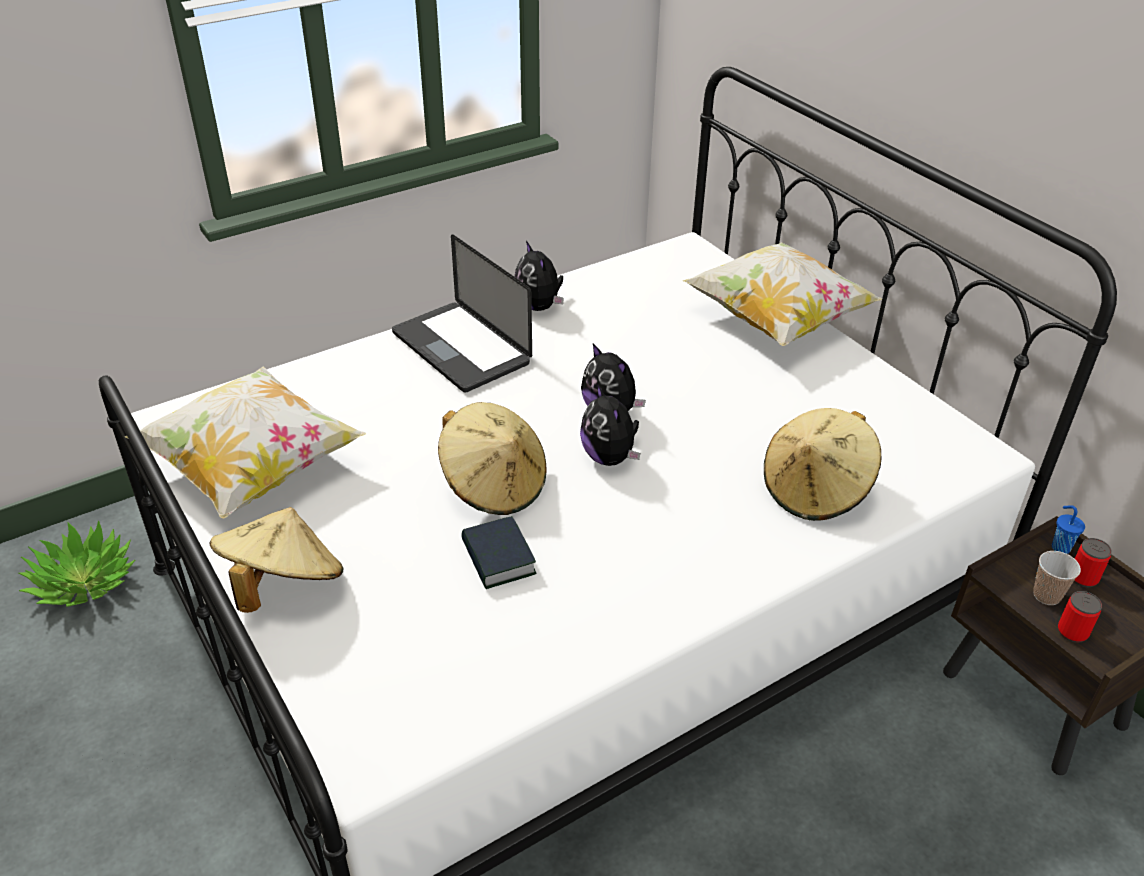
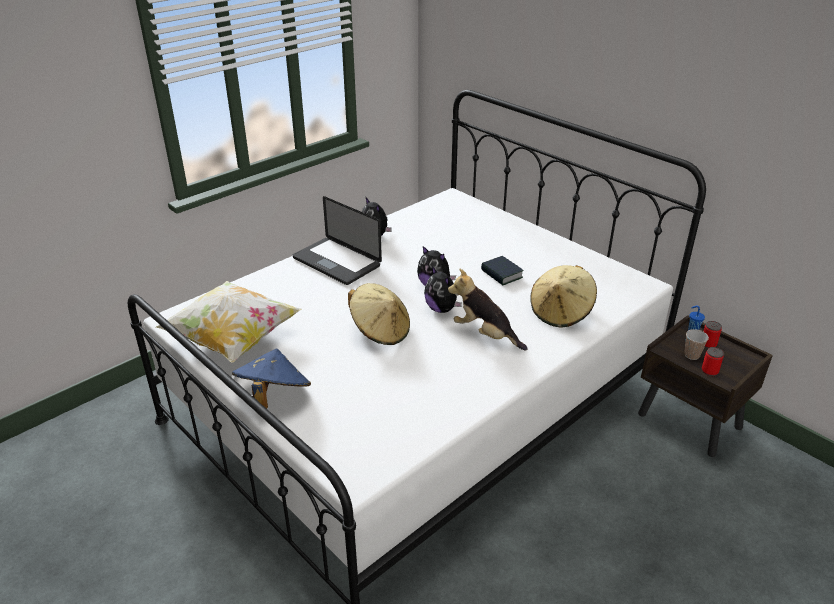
camera: 10 degrees left, 5 degrees down
potted plant [18,521,136,607] -> none
beige hat [209,507,343,613] -> blue hat [232,348,311,409]
book [461,516,537,589] -> book moved to [481,256,524,285]
pillow [683,242,882,346] -> none
none -> plush toy [448,269,528,351]

